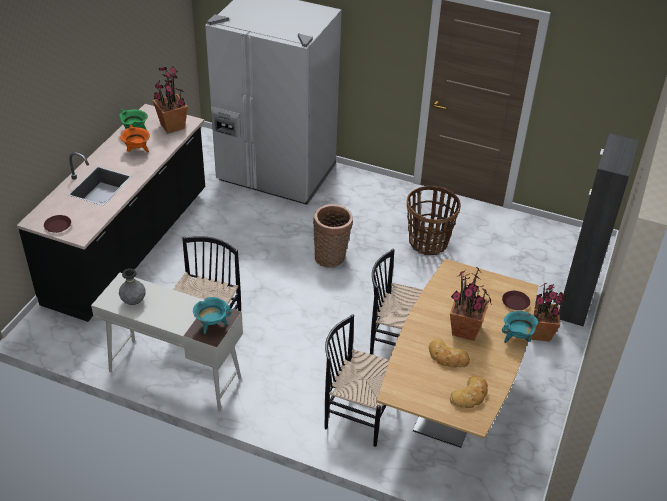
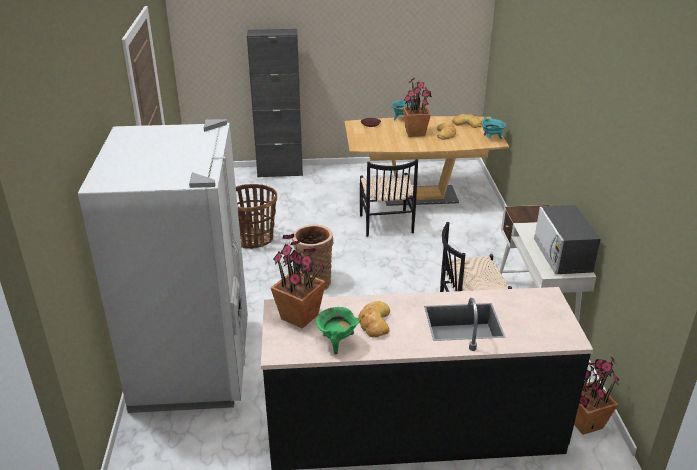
camera: 115 degrees left, 10 degrees down
brown plate [44,215,71,233] -> none
grey vase [119,268,146,305] -> microwave [534,205,601,274]
orange cooking pot [120,125,150,152] -> bread [358,301,390,338]
turquoise cooking pot [193,297,232,334] -> turquoise cooking pot moved to [482,117,507,139]
black chair [325,314,389,447] -> none
potted plant [531,283,566,341] -> potted plant moved to [574,354,619,435]

